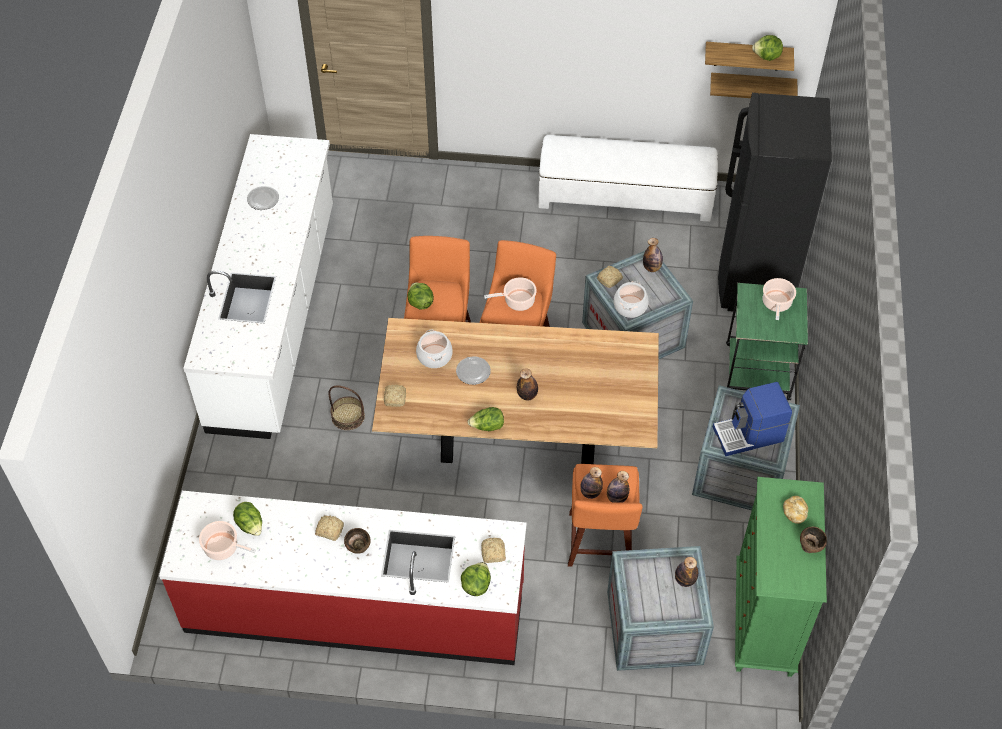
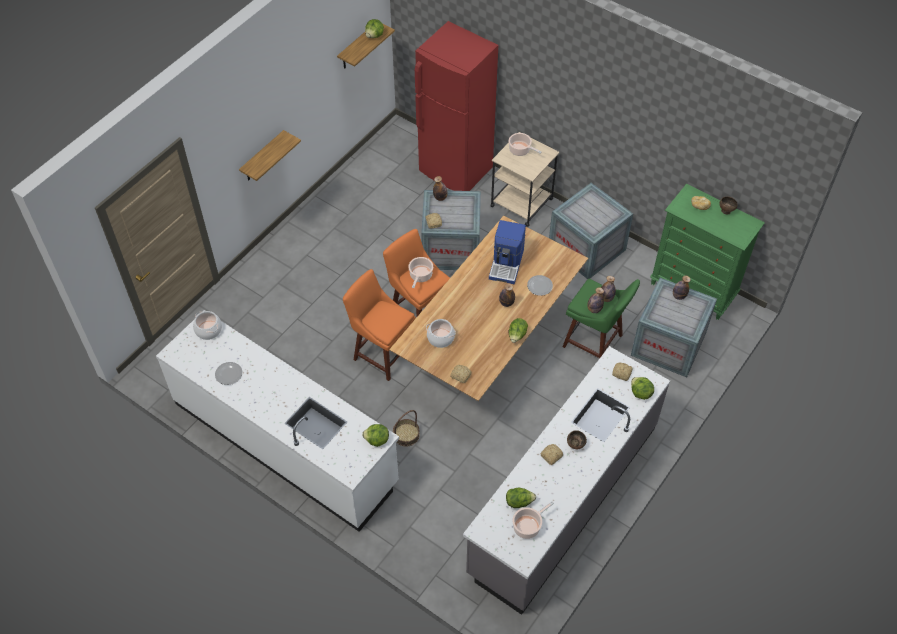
camera: 60 degrees left, 0 degrees up
red counter [159,491,527,665] -> grey counter [463,346,670,615]
lettuce [407,283,434,309] -> lettuce moved to [362,424,389,447]
plate [456,356,491,385] -> plate moved to [527,275,553,296]
white bench [538,135,718,222] -> none
orange stool [568,464,643,567] -> green stool [562,279,640,359]
cooking pot [614,281,649,318] -> cooking pot moved to [193,311,222,340]
shelf [710,73,798,98] -> shelf moved to [239,130,301,181]
coffee machine [713,382,792,456] -> coffee machine moved to [489,220,526,284]
black fridge [718,93,832,311] -> red fridge [415,21,498,191]
green cart [726,283,808,400] -> beige cart [490,132,559,227]

